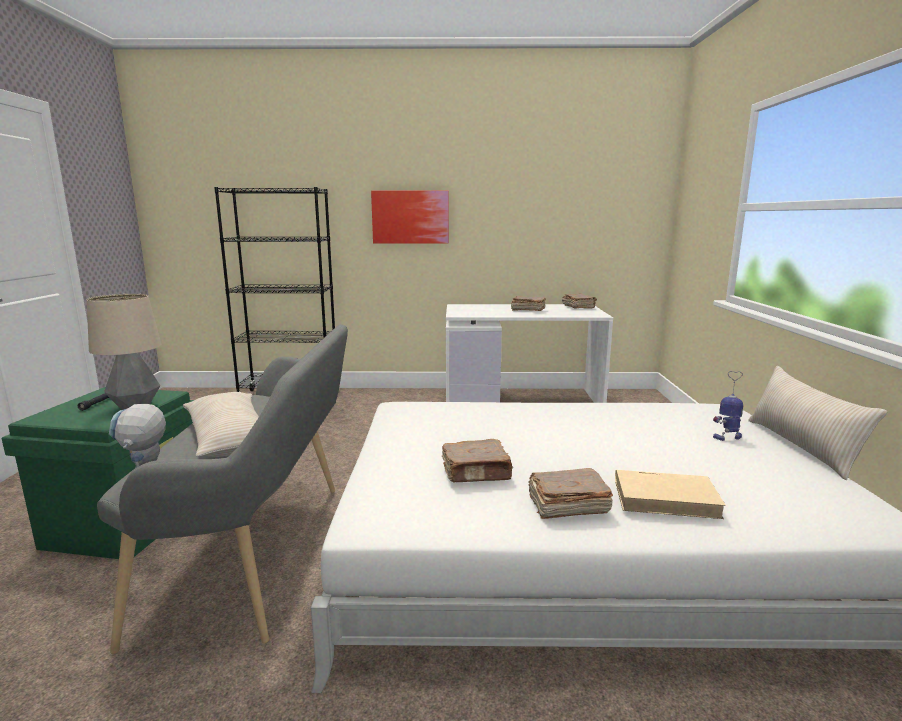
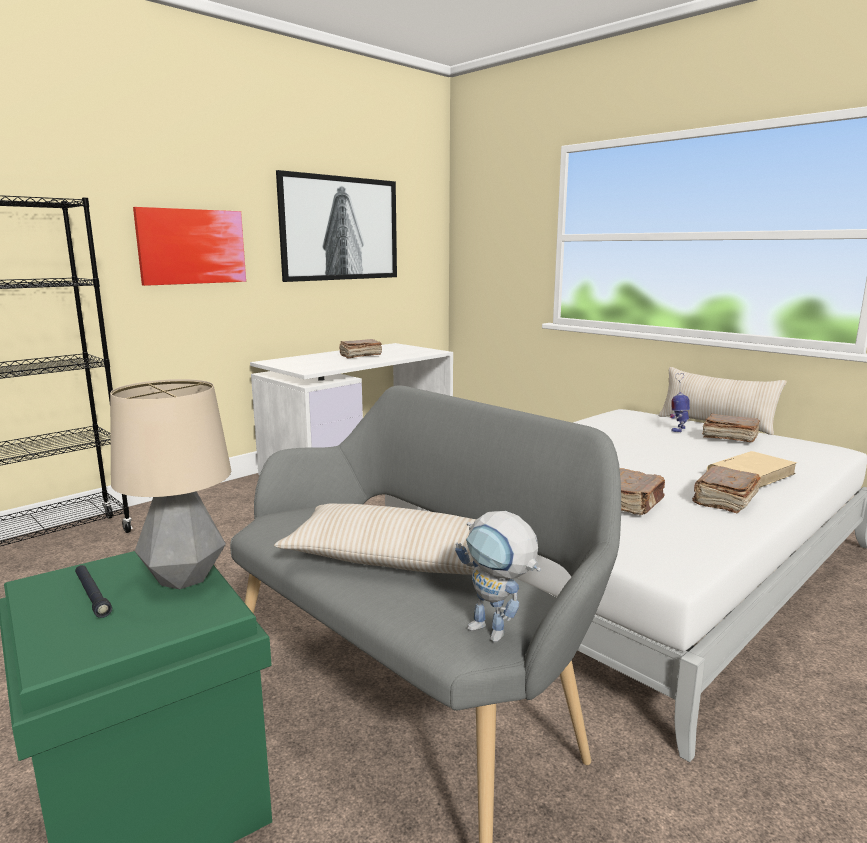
camera: 45 degrees left, 0 degrees up
brown book [562,294,597,309] -> brown book moved to [702,414,760,442]
none -> picture [276,170,397,282]

